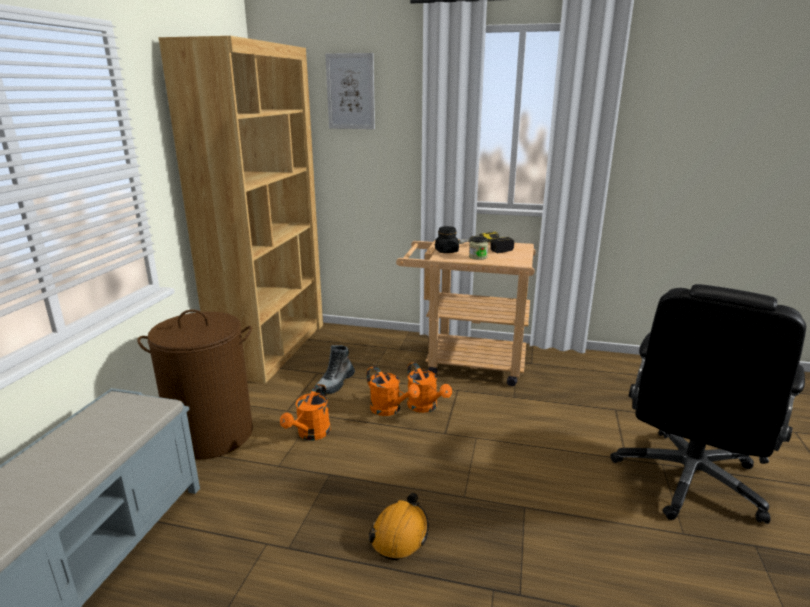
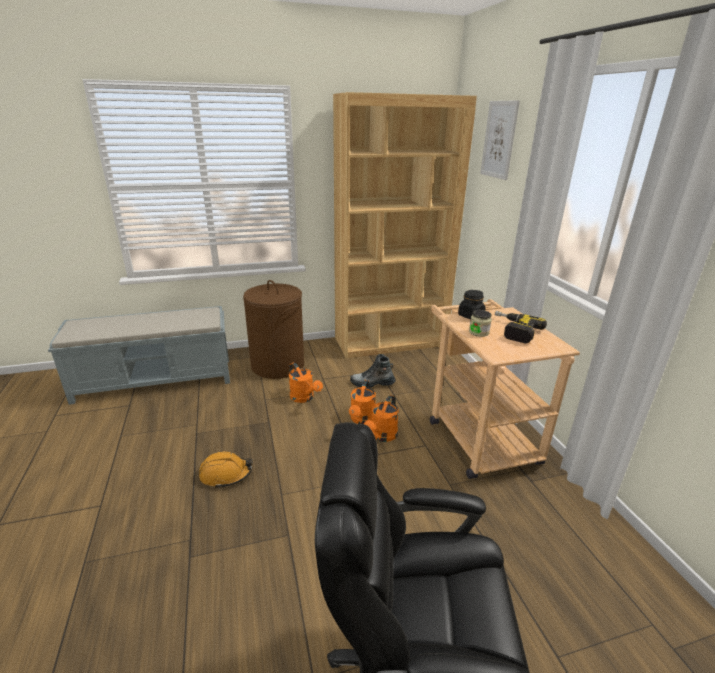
camera: 60 degrees right, 5 degrees up
orange watering can [280,384,331,440] -> orange watering can turned 120 degrees counterclockwise [289,362,323,403]

